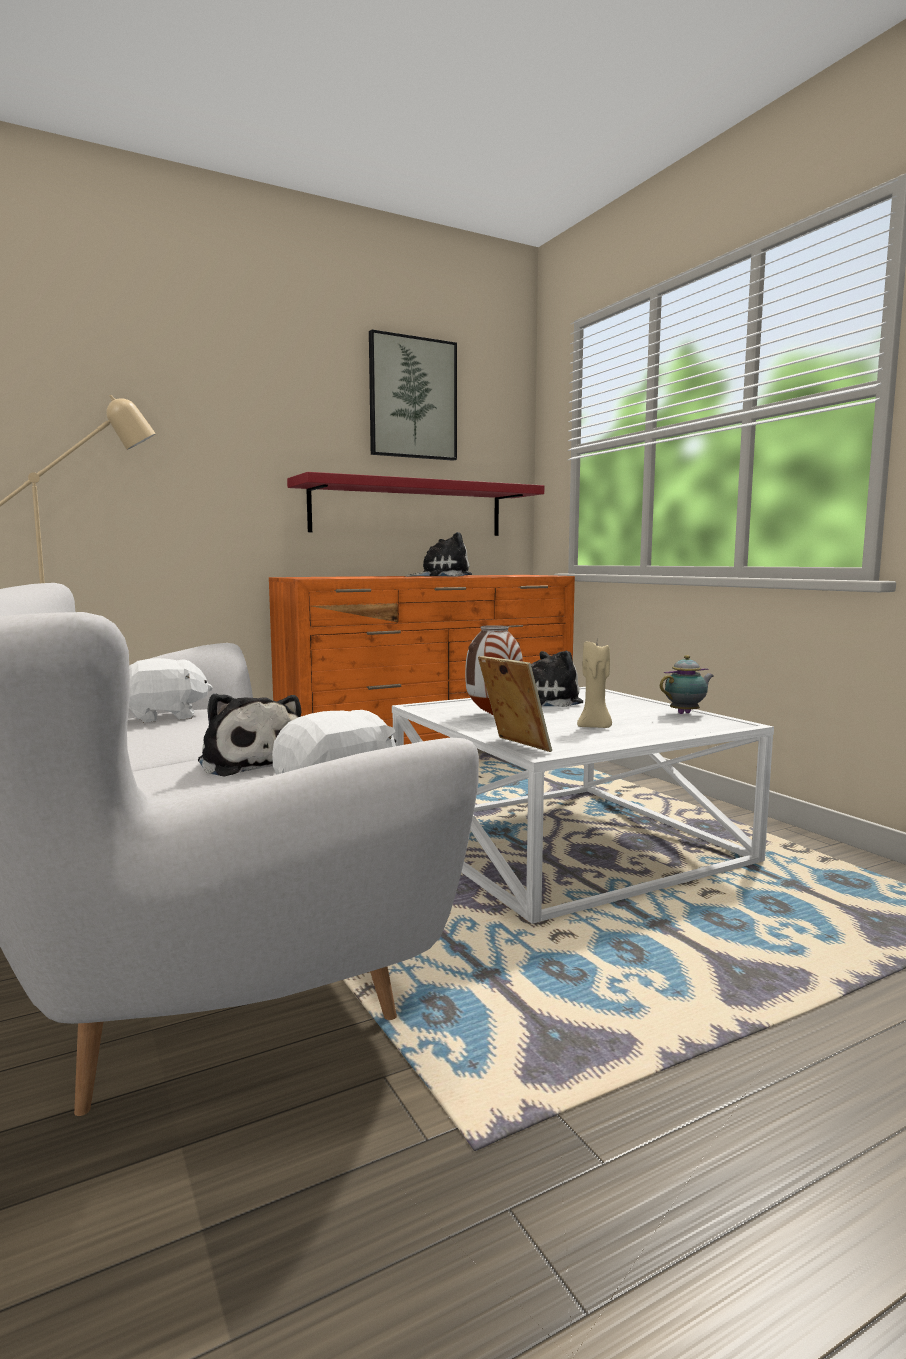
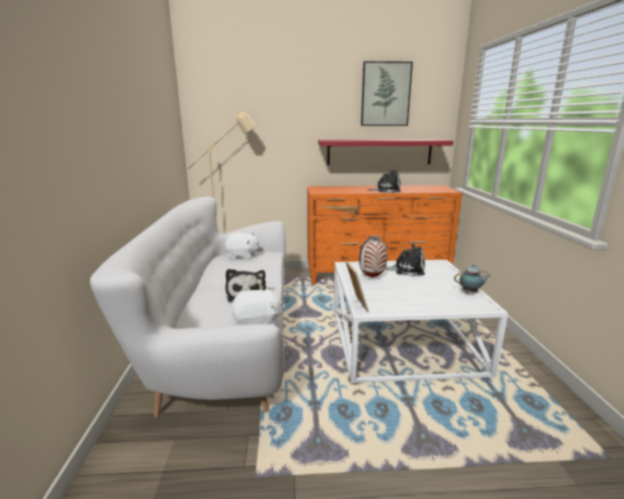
camera: 25 degrees right, 10 degrees up
beige candle [577,642,612,728] -> none

